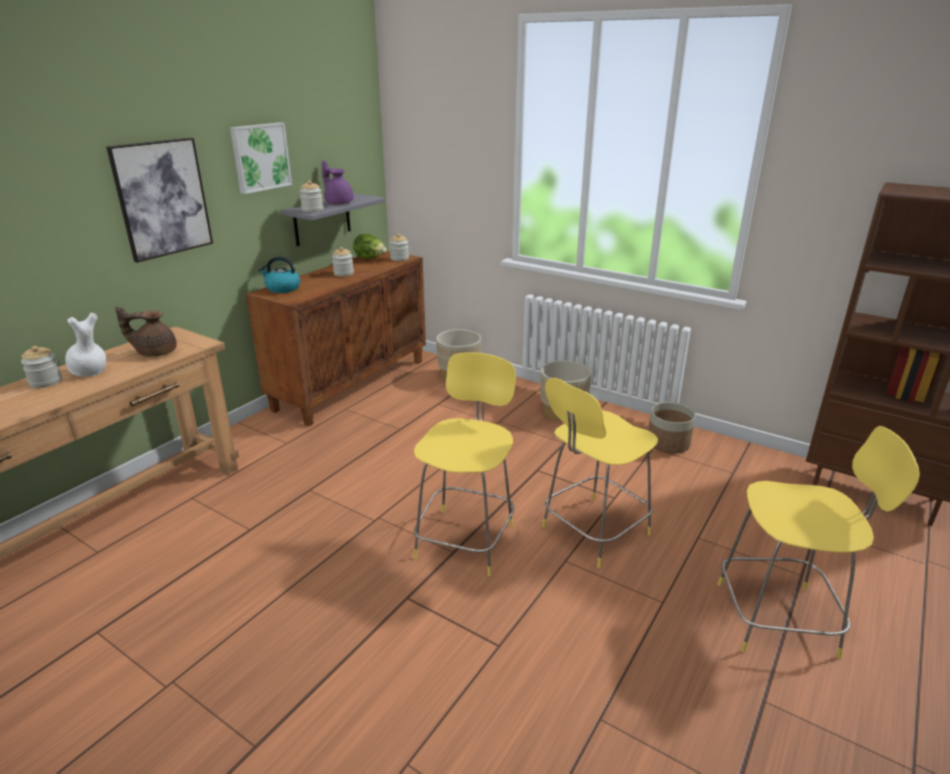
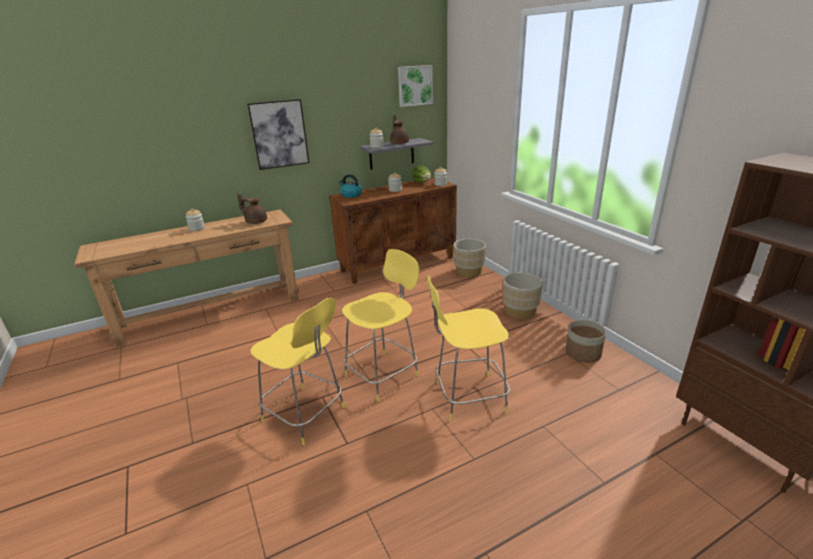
camera: 30 degrees right, 0 degrees up
white vase [65,313,106,377] -> none
picture [230,123,292,194] -> picture moved to [398,65,433,107]
purple teapot [322,160,353,204] -> brown teapot [390,115,409,144]
yellow stool [718,426,920,659] -> yellow stool moved to [250,298,345,445]

